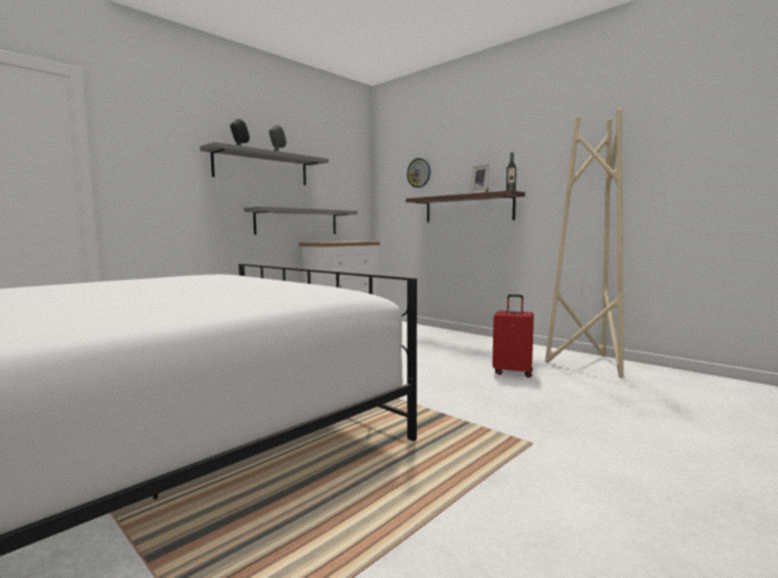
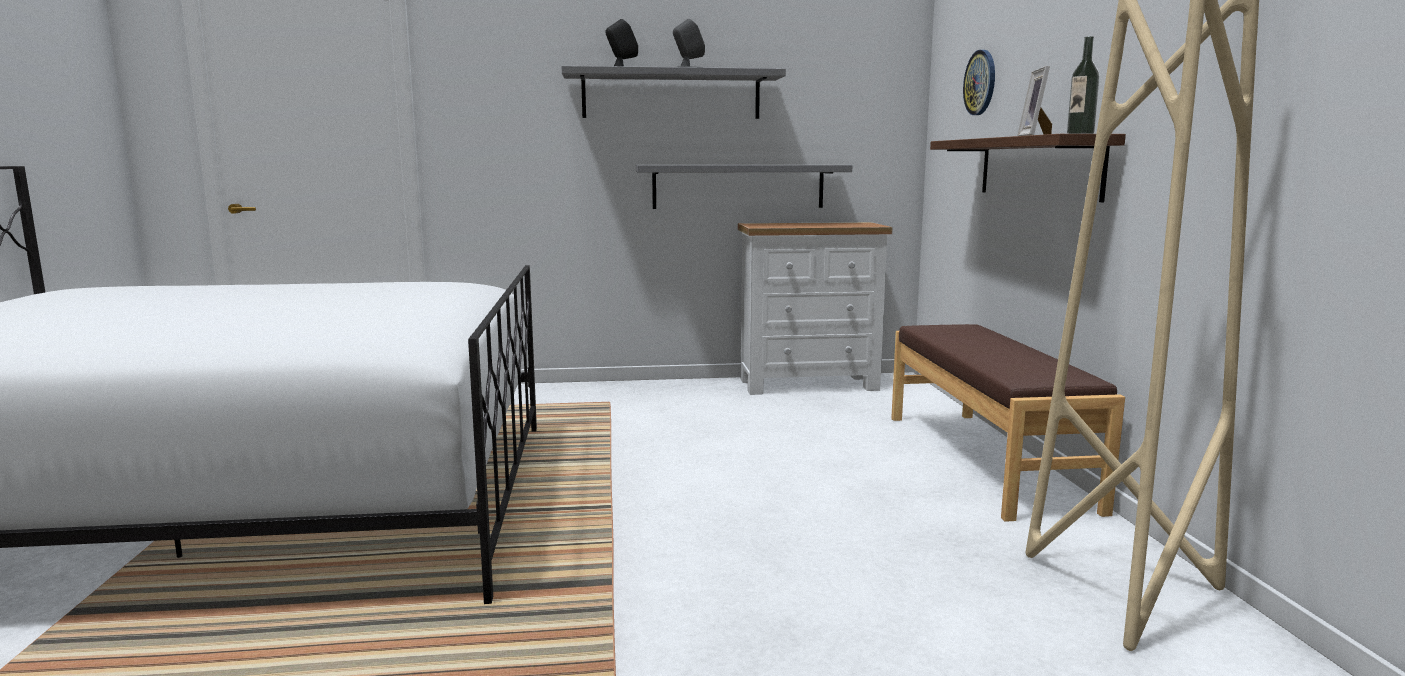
camera: 40 degrees right, 5 degrees up
red suitcase [492,294,534,378] -> none
none -> brown bench [891,324,1125,522]

